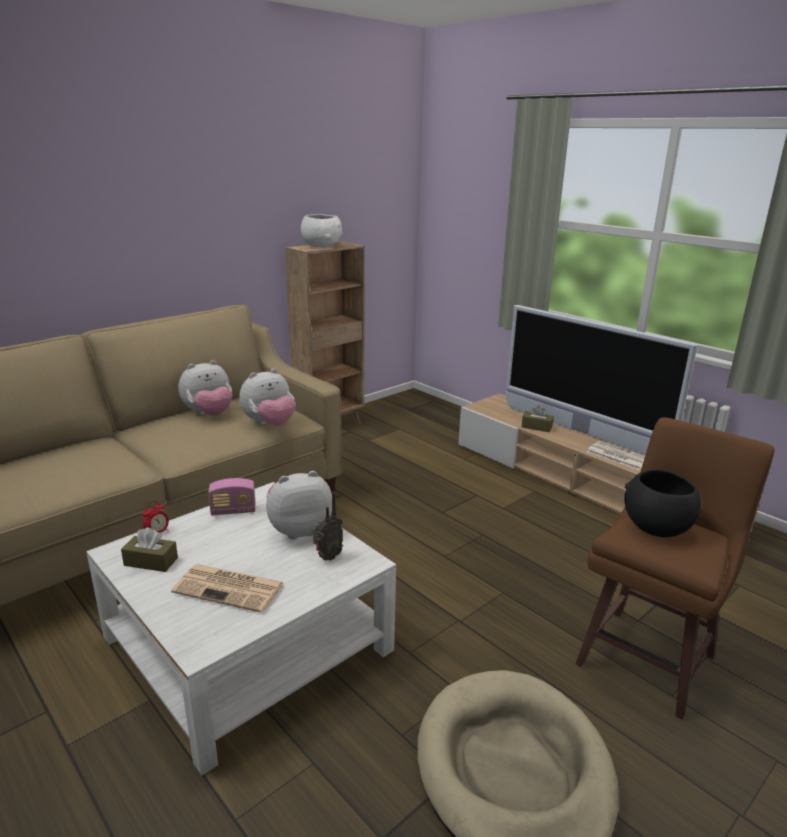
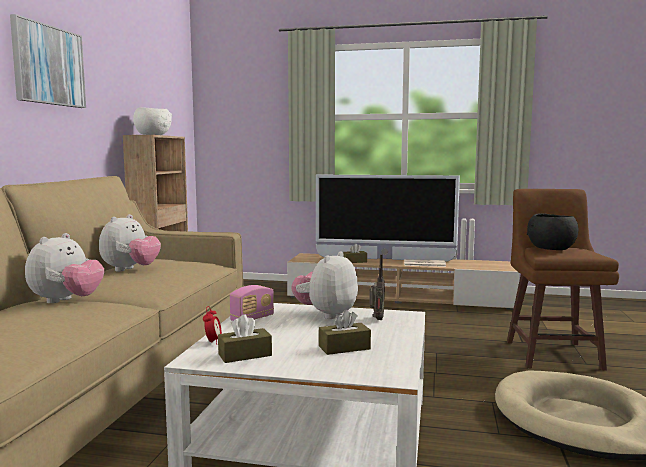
camera: 35 degrees left, 15 degrees down
newspaper [171,564,284,613] -> brown tissue box [319,310,371,355]
plush toy [239,368,296,426] -> plush toy moved to [25,233,104,303]
none -> picture [10,14,86,108]

